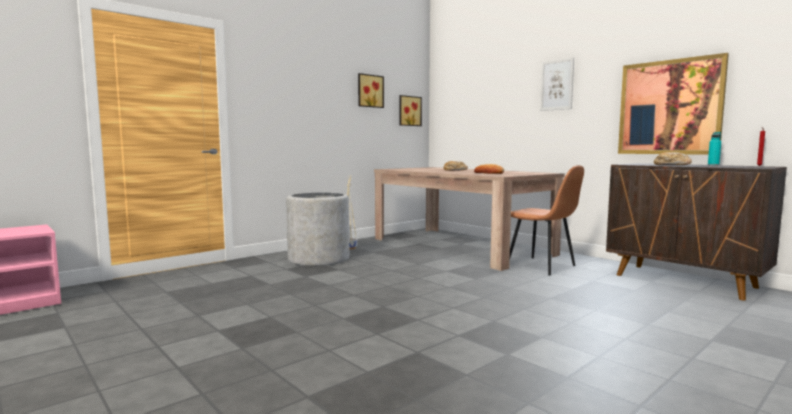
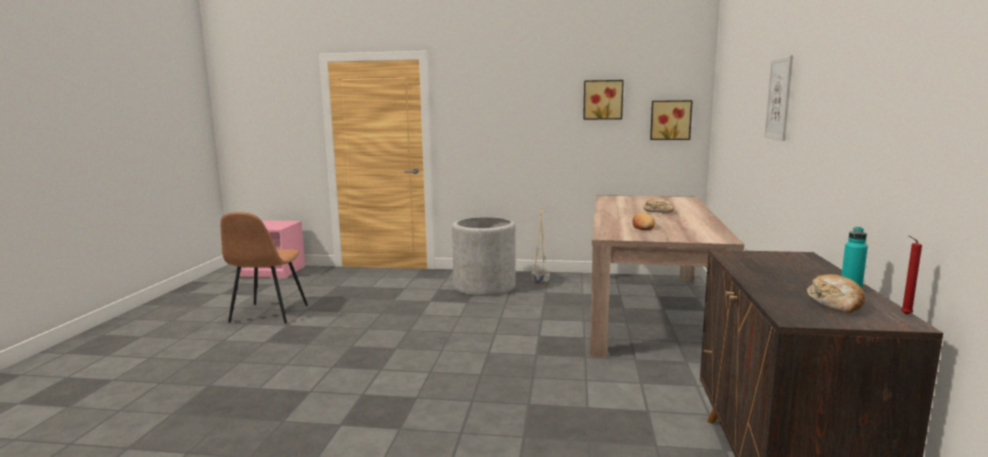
camera: 50 degrees right, 5 degrees up
brown chair [510,165,584,276] -> brown chair moved to [221,212,308,324]
picture [618,53,729,155] -> none
bread [654,152,692,165] -> bread moved to [807,274,865,313]

